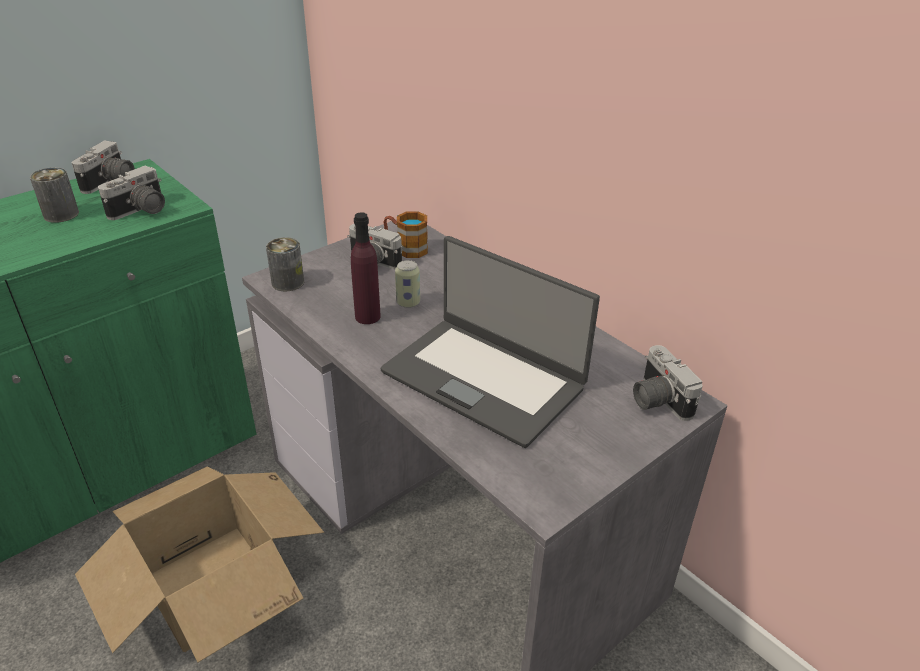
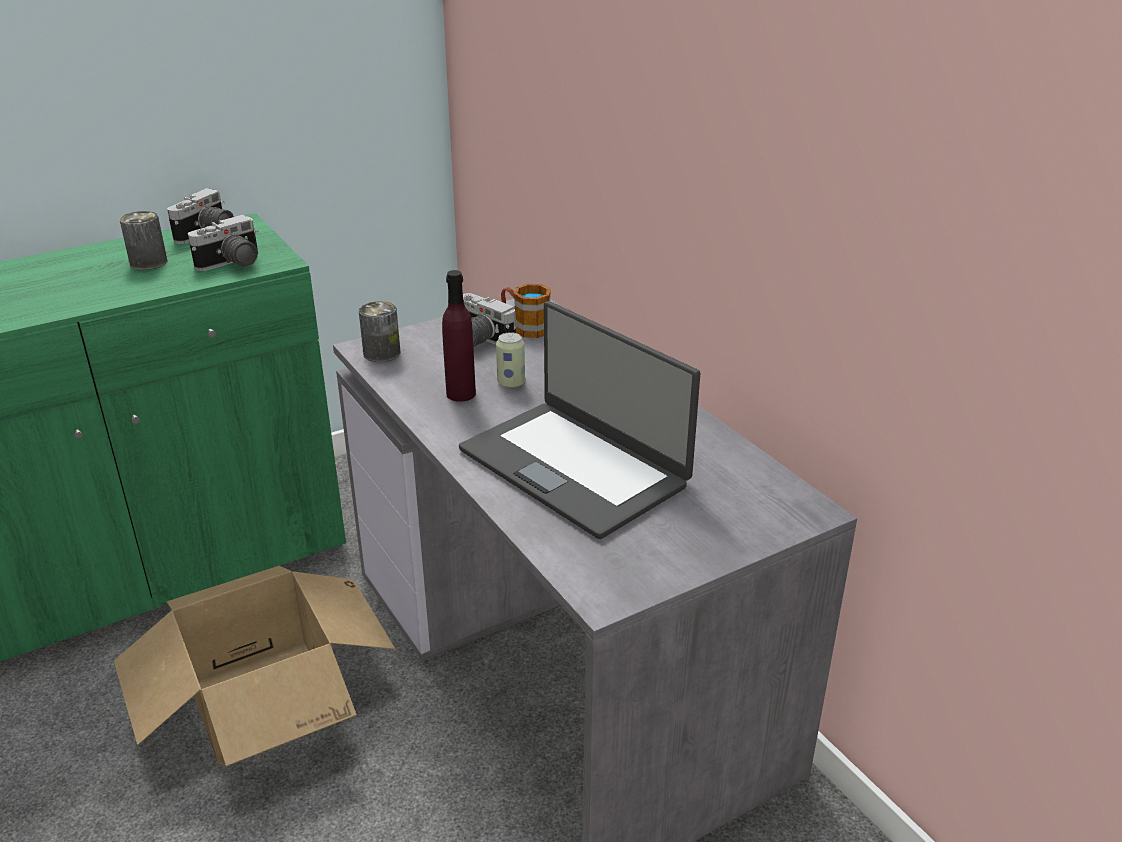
camera: 10 degrees right, 5 degrees down
camera [633,345,702,421] -> none

